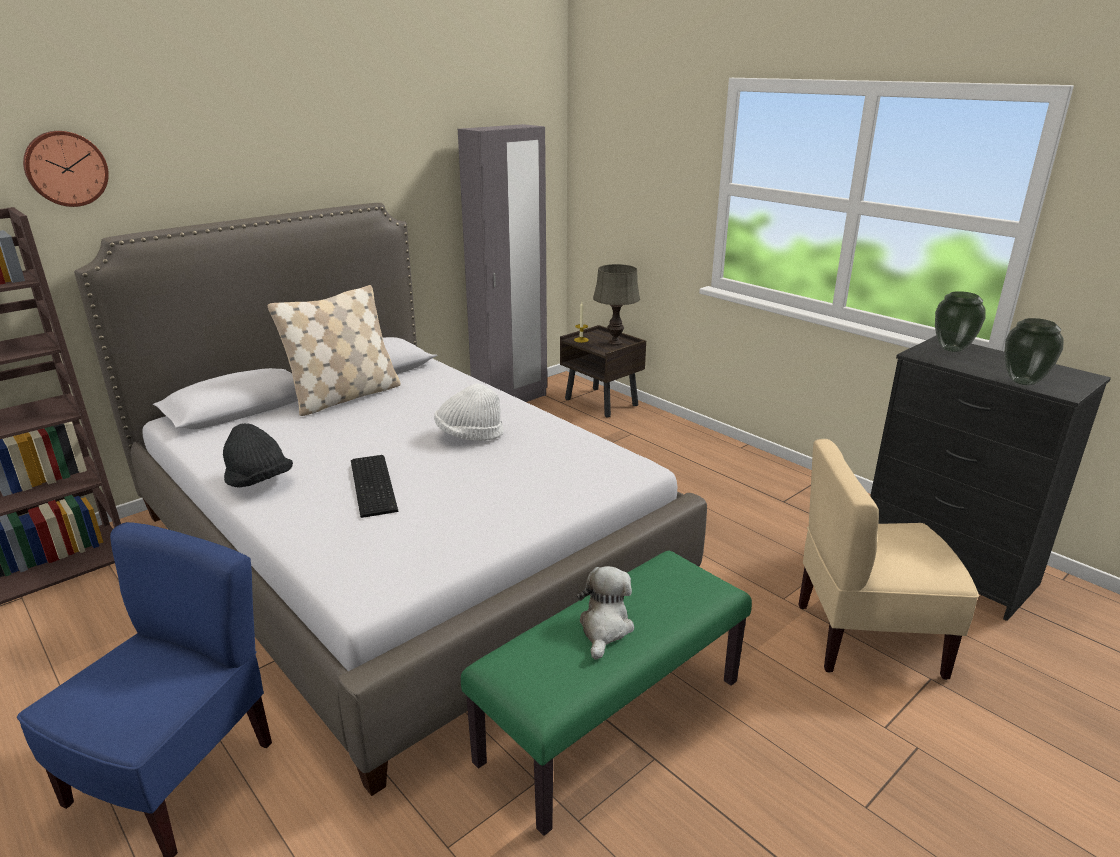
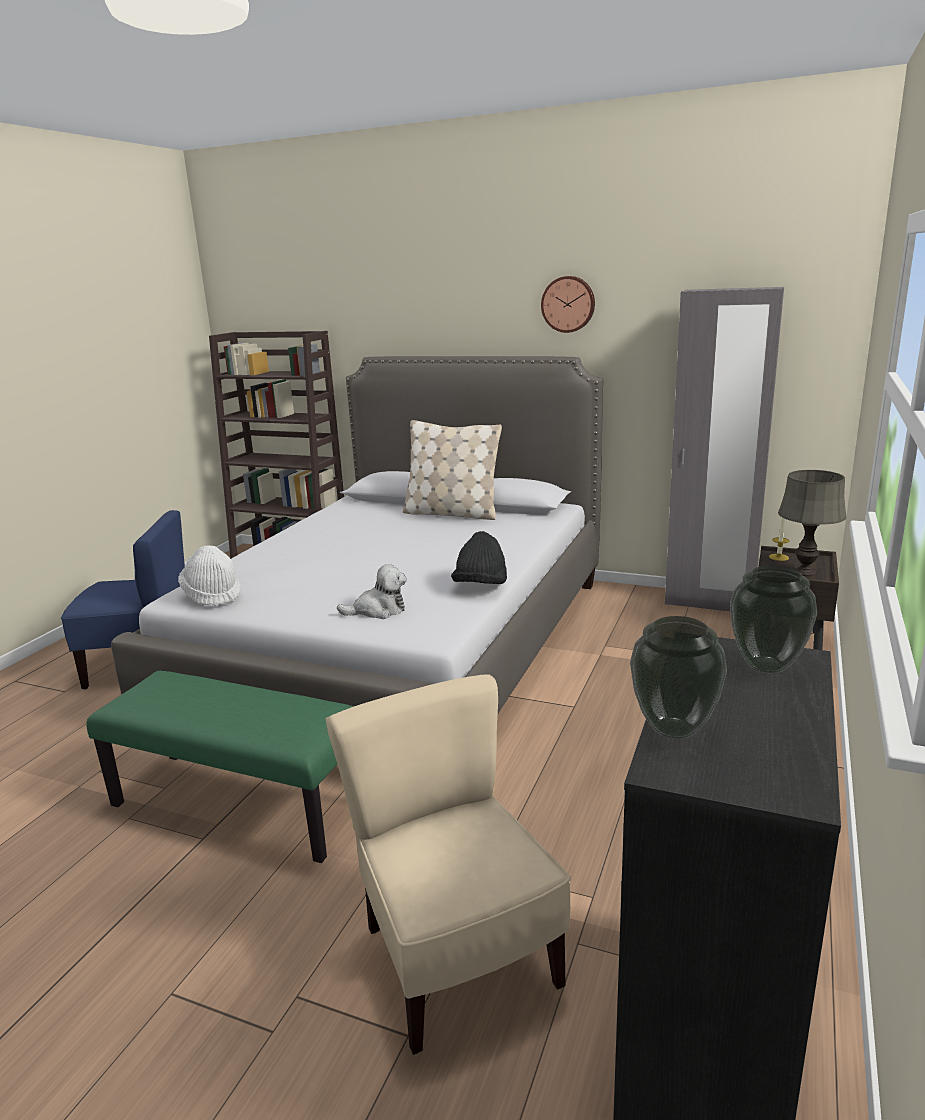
camera: 65 degrees right, 5 degrees down
wall clock [23,131,109,207] -> wall clock moved to [541,276,595,333]
black hat [223,423,293,487] -> black hat moved to [451,531,507,584]
keyboard [351,455,398,518] -> none
white hat [434,384,504,441] -> white hat moved to [178,545,241,606]
plush toy [577,566,634,660] -> plush toy moved to [337,564,407,619]

